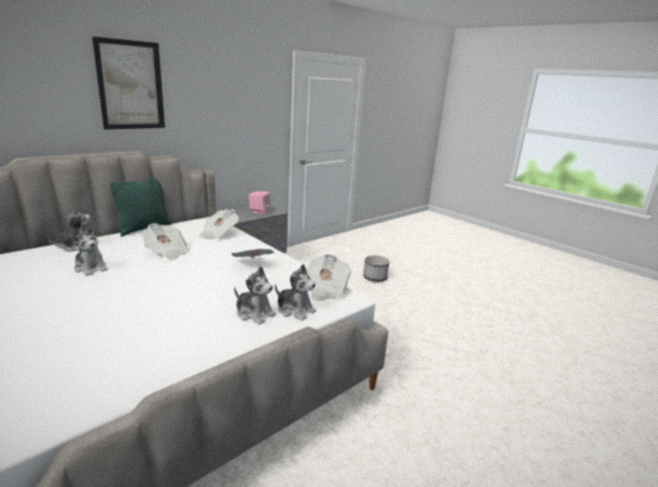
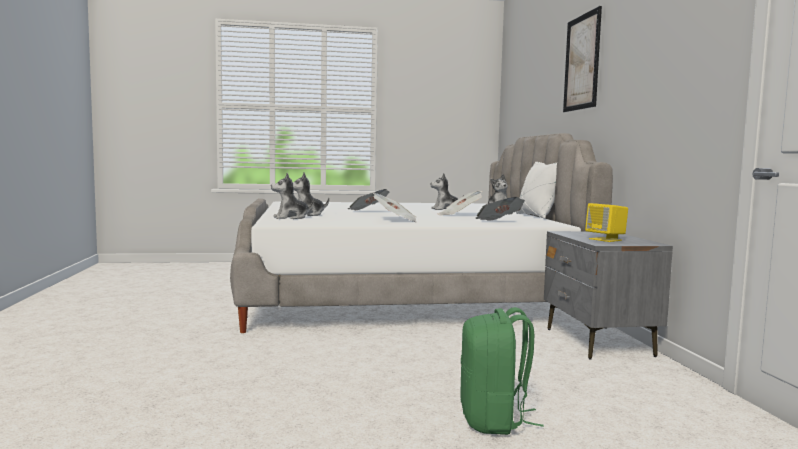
camera: 125 degrees right, 15 degrees down
green pillow [110,177,172,236] -> white pillow [516,162,557,219]
pink speaker [249,191,271,215] -> yellow speaker [585,203,628,242]
newspaper [306,254,352,301] -> newspaper moved to [348,189,390,210]
planter [363,255,389,282] -> green backpack [460,307,544,435]

